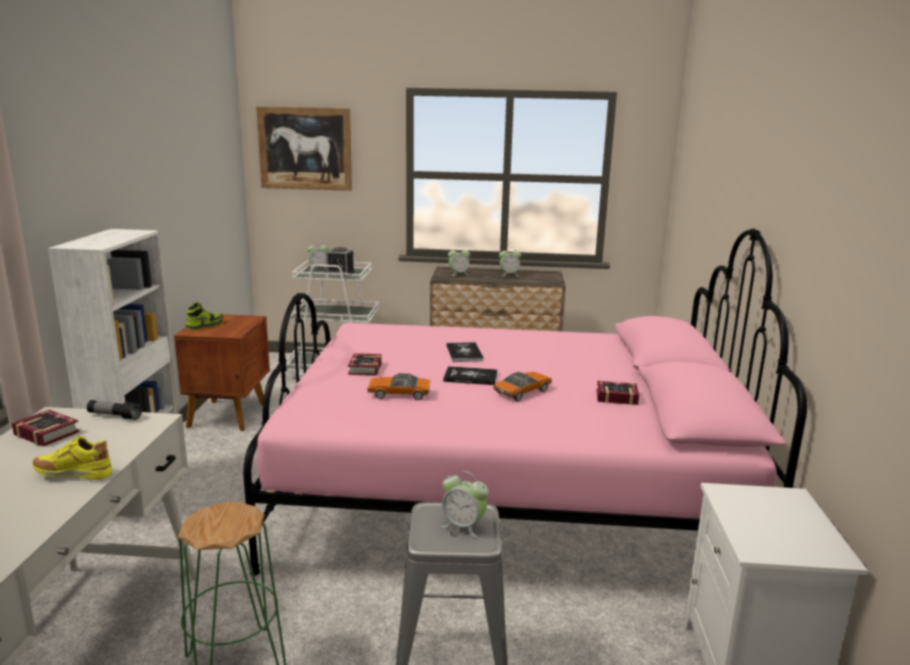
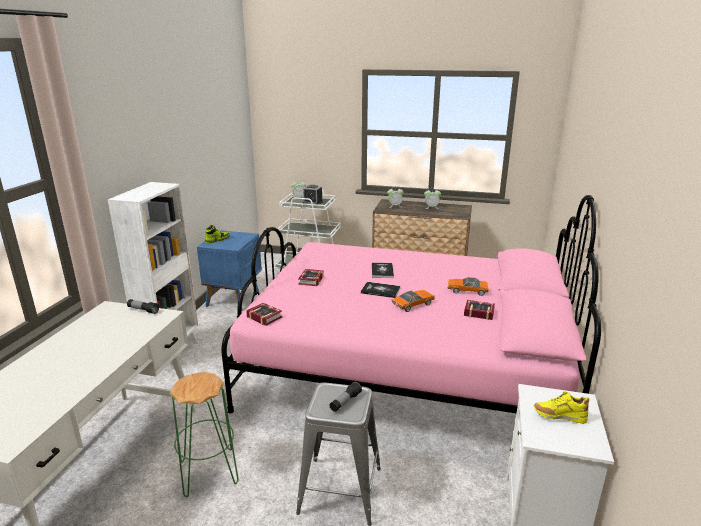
camera: 10 degrees right, 5 degrees up
book [12,410,80,446] -> book moved to [246,303,282,326]
yellow shoe [32,436,112,480] -> yellow shoe moved to [534,391,589,424]
brown nightstand [174,314,270,431] -> blue nightstand [197,230,262,307]
picture [256,106,352,191] -> none
toy car [367,373,430,400] -> toy car moved to [448,277,489,296]
alarm clock [441,471,489,538] -> flashlight [329,382,362,412]

